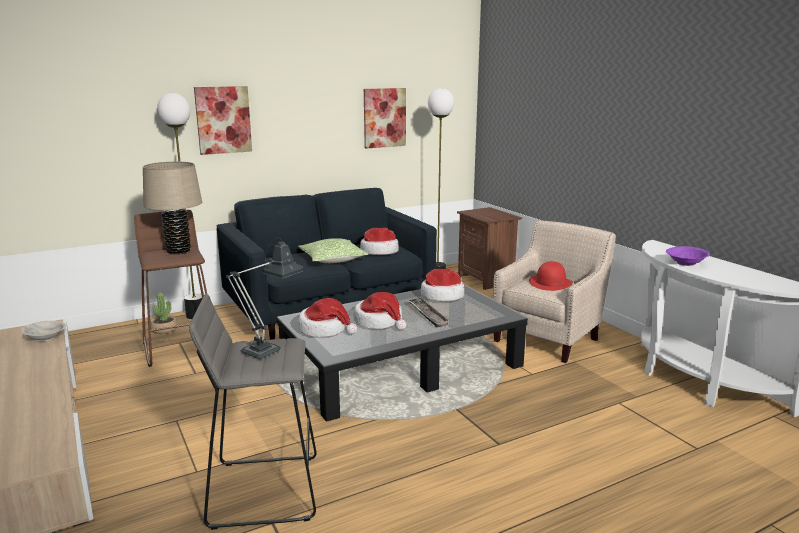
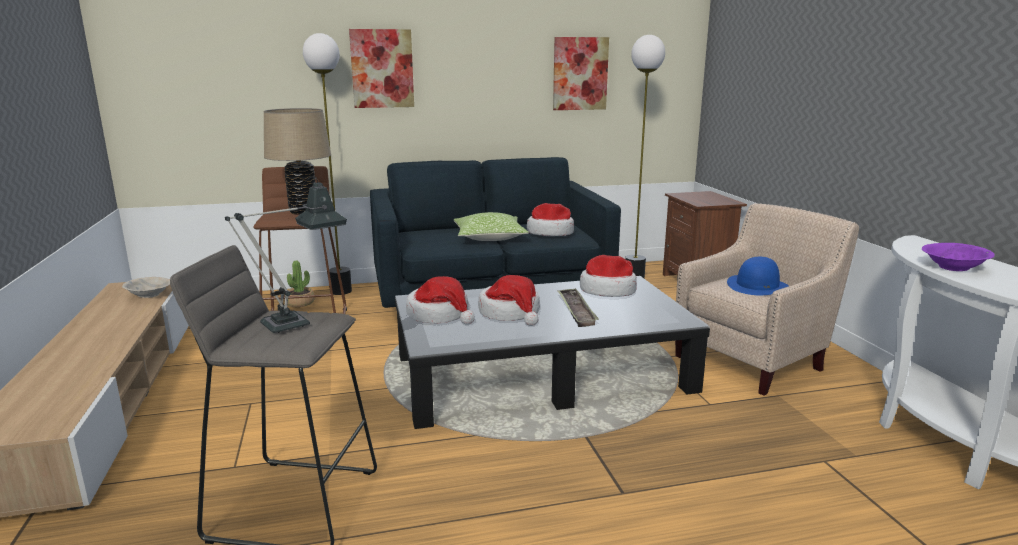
camera: 15 degrees right, 0 degrees up
red hat [529,261,573,291] -> blue hat [727,257,789,295]

